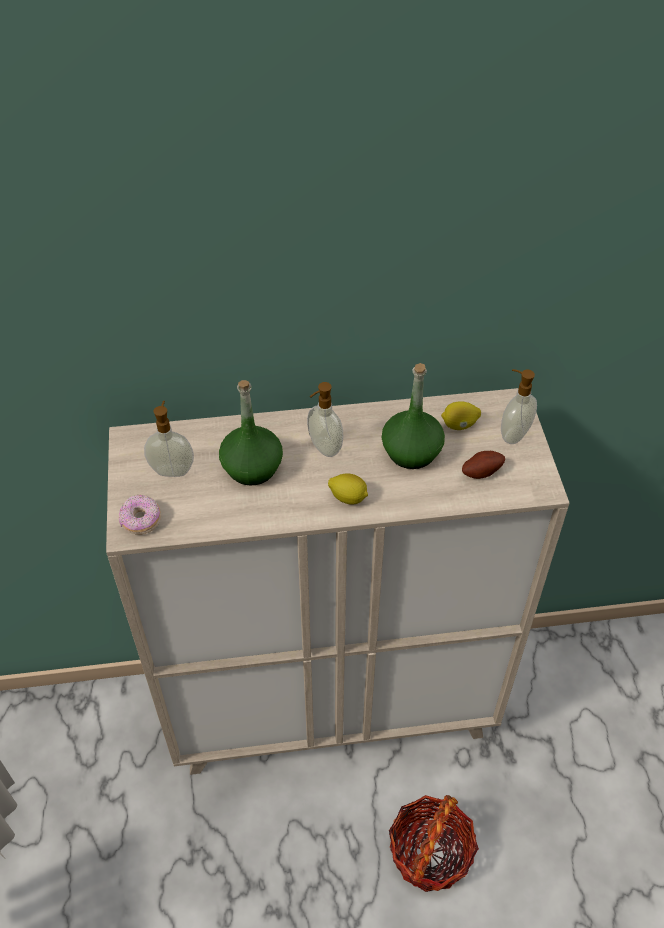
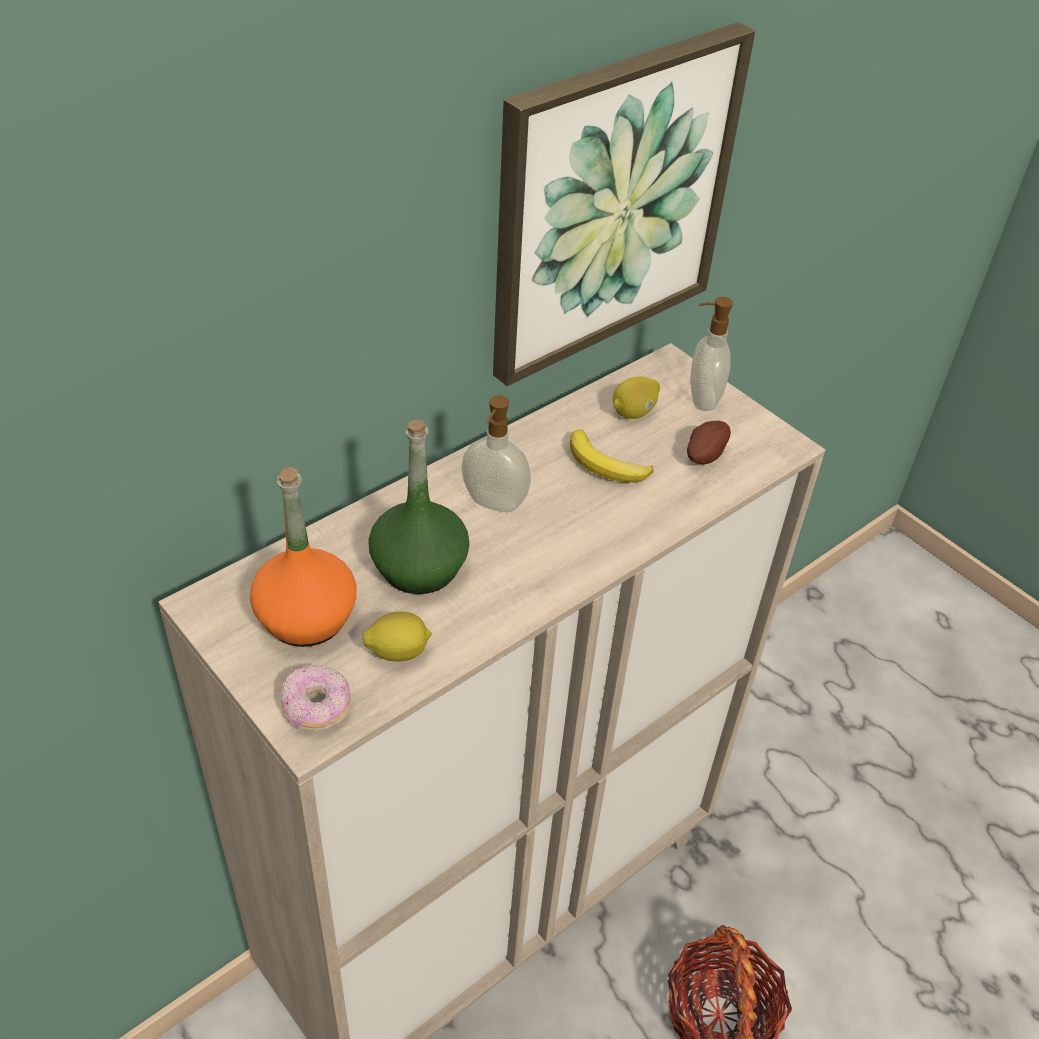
camera: 35 degrees left, 5 degrees down
soap dispenser [144,401,194,477] -> orange bottle [250,467,357,647]
lemon [328,473,368,504] -> lemon moved to [362,611,432,662]
green bottle [382,363,445,469] -> banana [570,429,653,483]
none -> picture [493,22,755,386]

